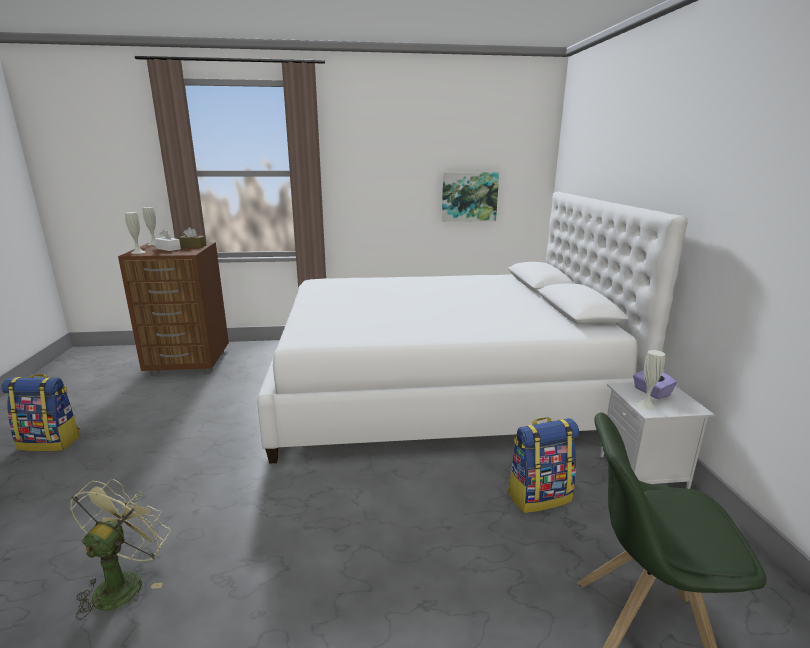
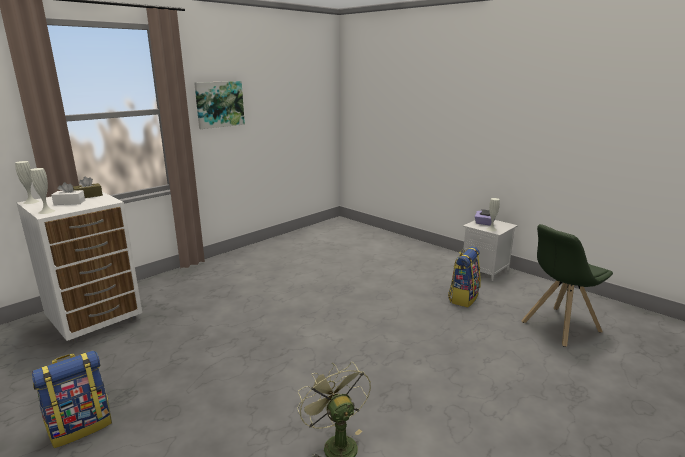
camera: 40 degrees left, 0 degrees up
brown dresser [118,242,229,375] -> white dresser [17,192,142,342]
white bed [257,192,688,464] -> none
picture [442,172,499,222] -> picture moved to [194,81,245,129]

